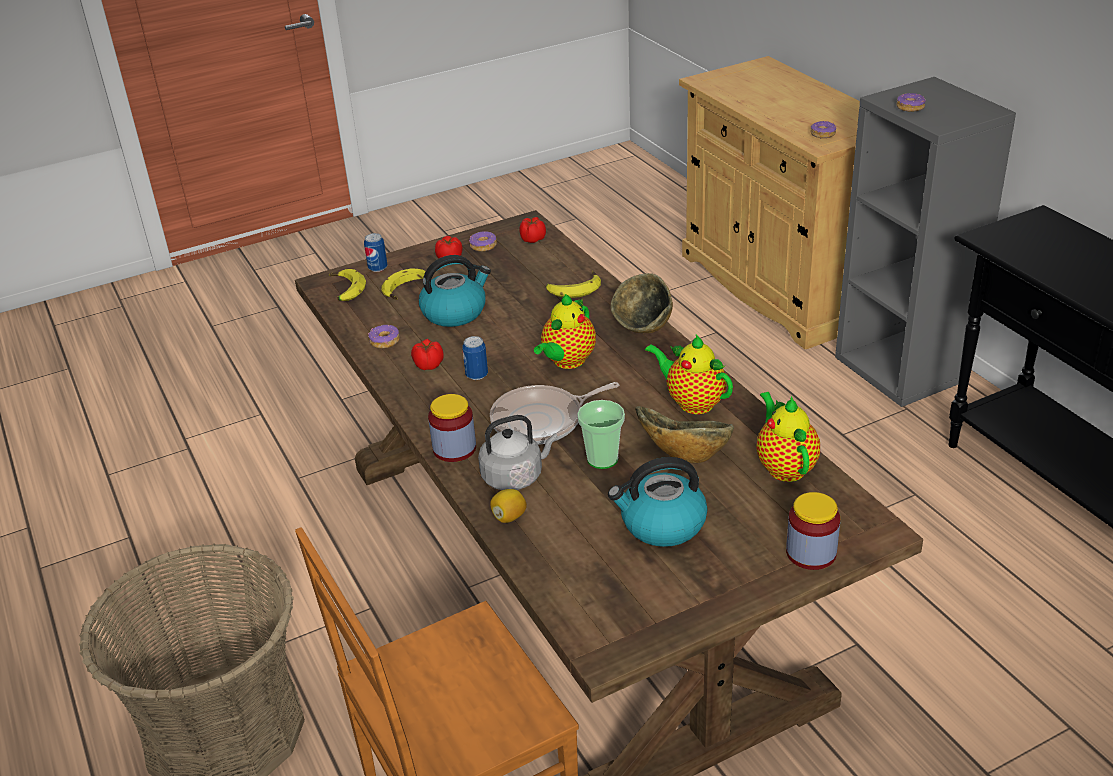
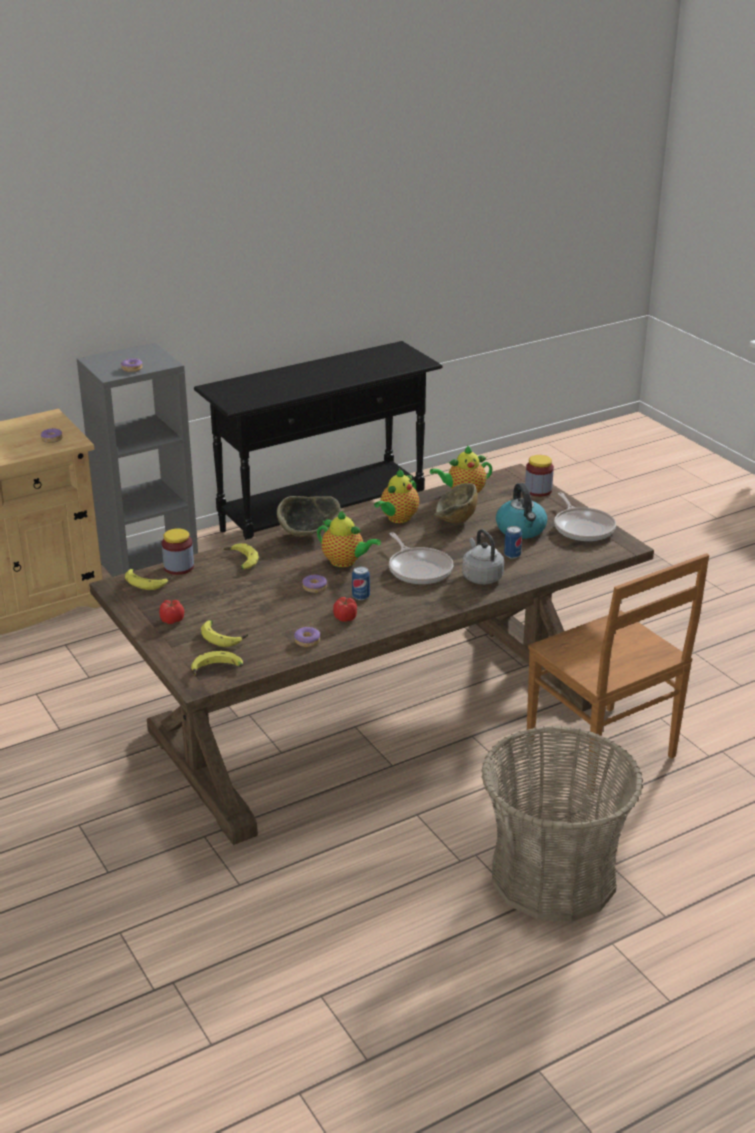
camera: 95 degrees left, 5 degrees down
can [364,233,387,272] -> can moved to [504,526,522,559]
kettle [419,255,491,327] -> none
jar [428,394,476,462] -> jar moved to [162,528,194,575]
donut [469,231,497,251] -> donut moved to [302,575,327,593]
lemon [490,489,527,523] -> none
tomato [519,217,546,243] -> banana [125,569,172,590]
cup [577,400,625,469] -> none
none -> frying pan [554,492,616,542]

